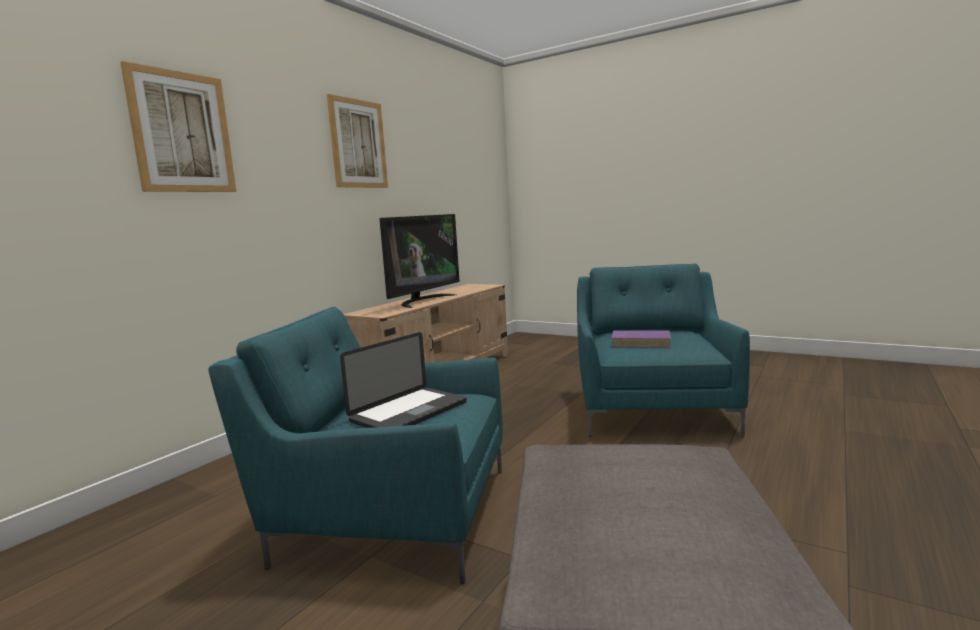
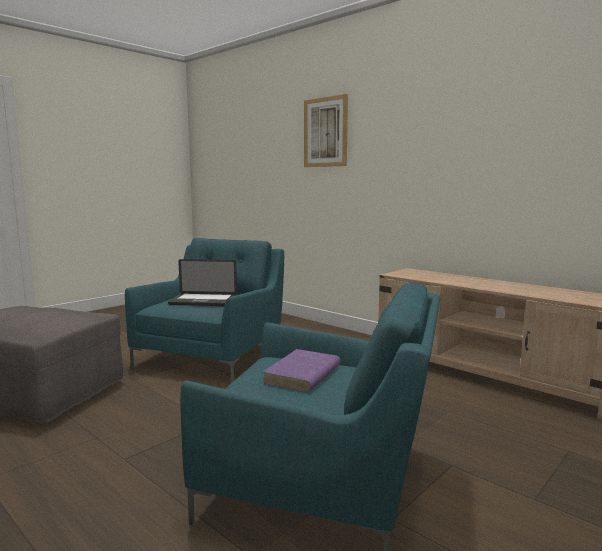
camera: 100 degrees right, 0 degrees up
picture [327,94,388,188] -> none
laptop [340,332,467,428] -> laptop turned 45 degrees counterclockwise [168,259,237,306]
television [379,214,460,308] -> none

